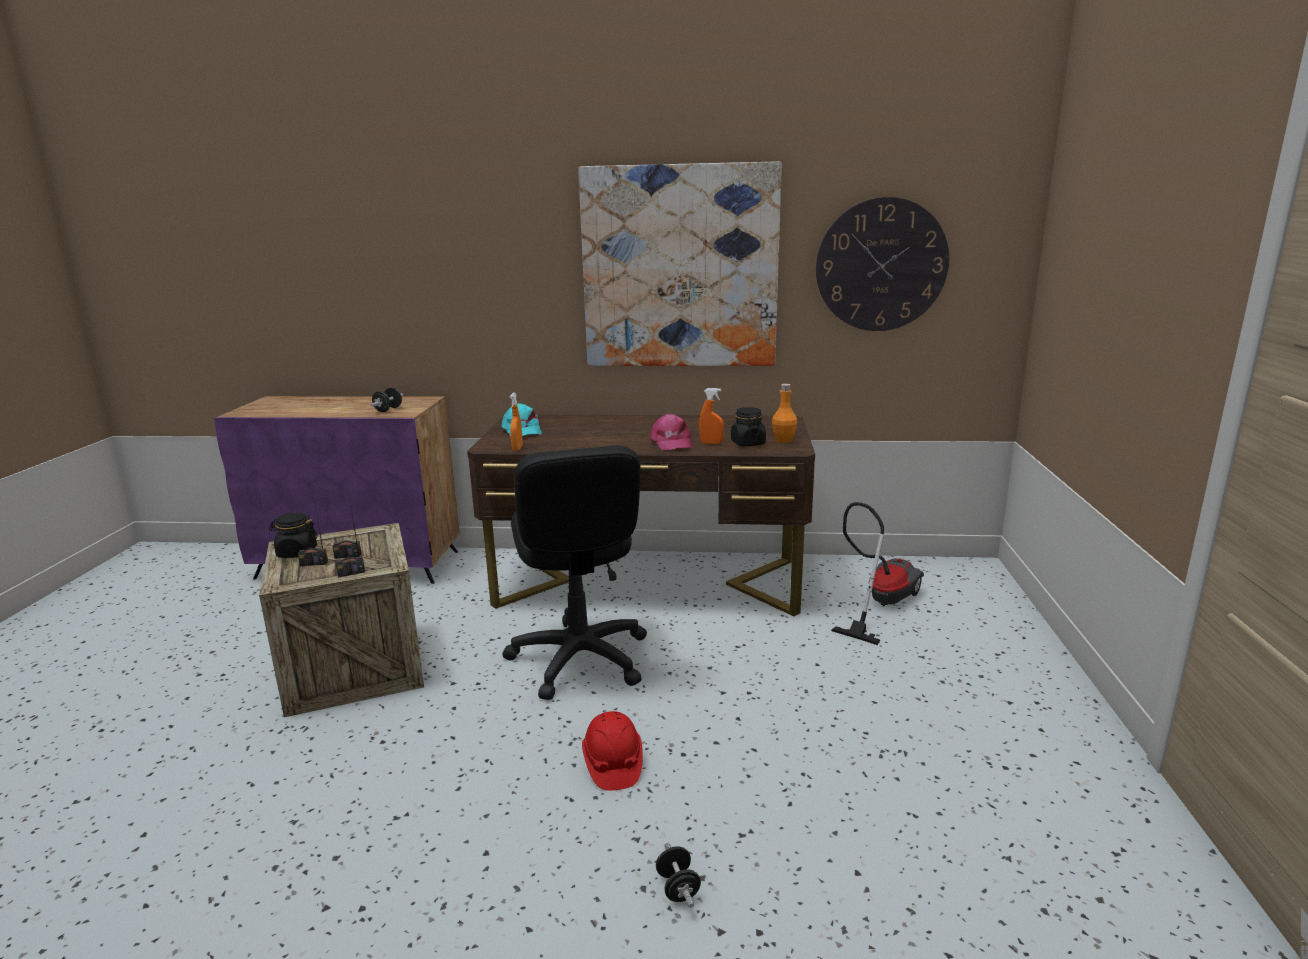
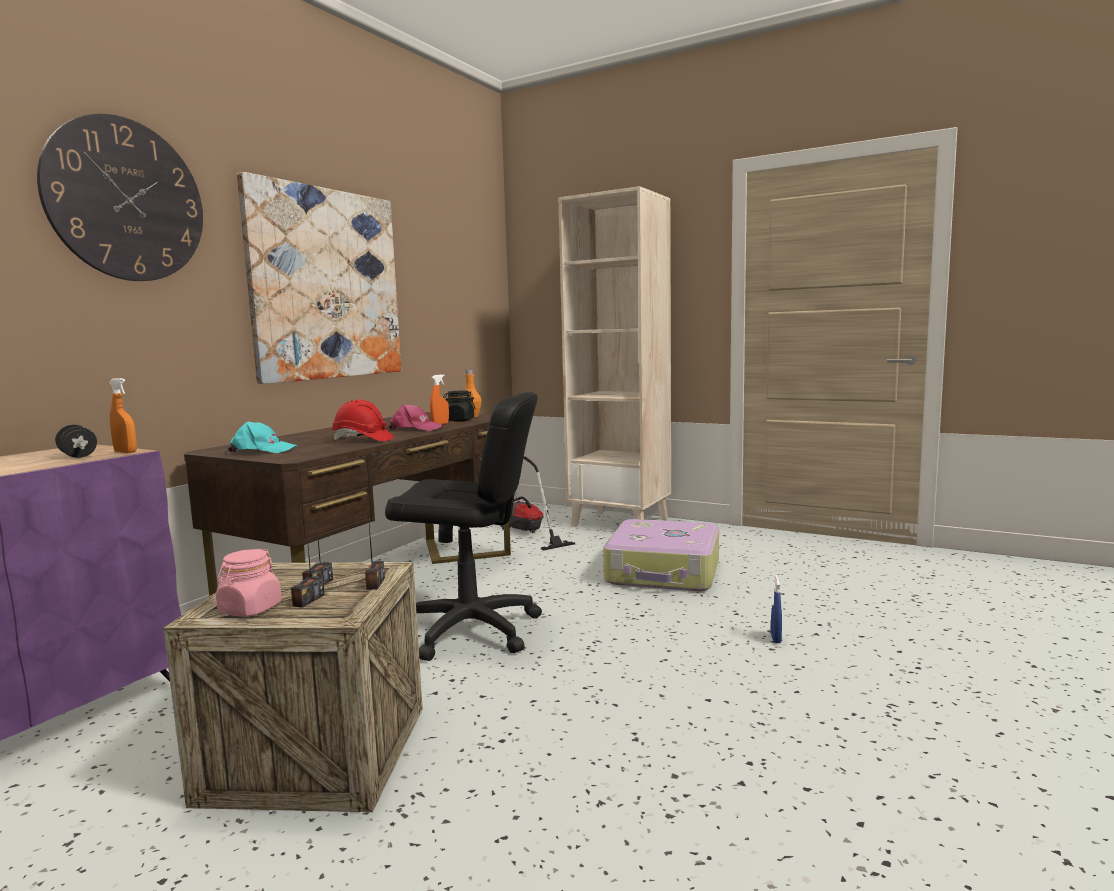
camera: 65 degrees left, 10 degrees down
black jar [269,512,318,558] -> pink jar [216,549,282,617]
orange spray bottle [510,392,523,451] -> orange spray bottle moved to [109,378,137,453]
red hard hat [582,711,643,791] -> red hard hat moved to [332,399,394,441]
black dumbbell [656,843,701,908] -> blue spray bottle [771,575,782,643]
wall clock [816,197,949,331] -> wall clock moved to [37,114,203,281]
none -> beige bookcase [558,186,671,527]
none -> suitcase [603,519,719,591]

